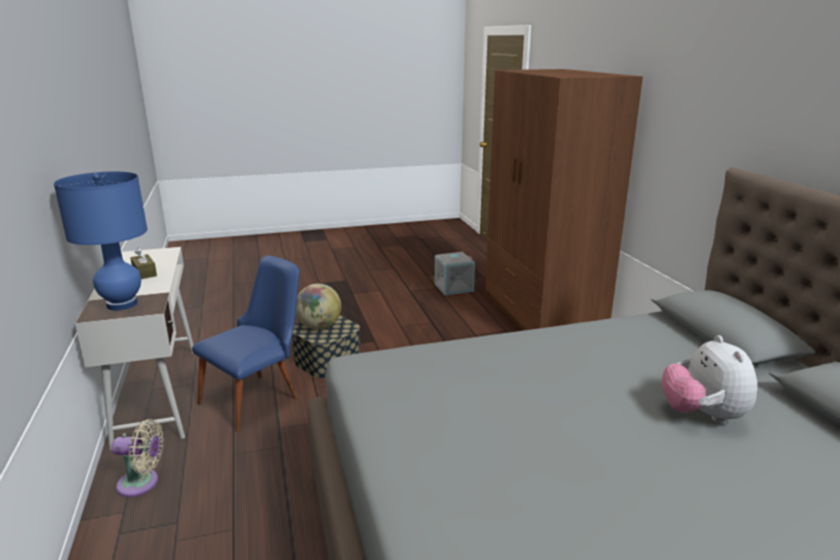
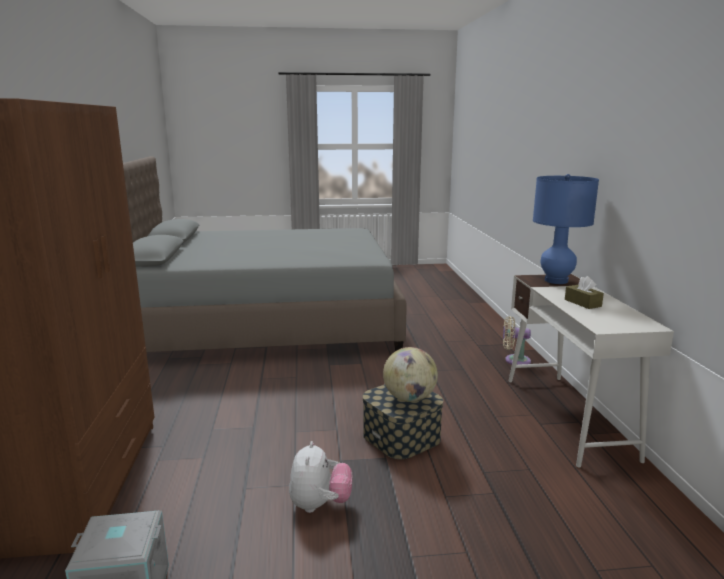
camera: 170 degrees left, 5 degrees down
blue chair [192,256,299,432] -> none
plush toy [661,335,758,424] -> plush toy moved to [289,441,352,513]

